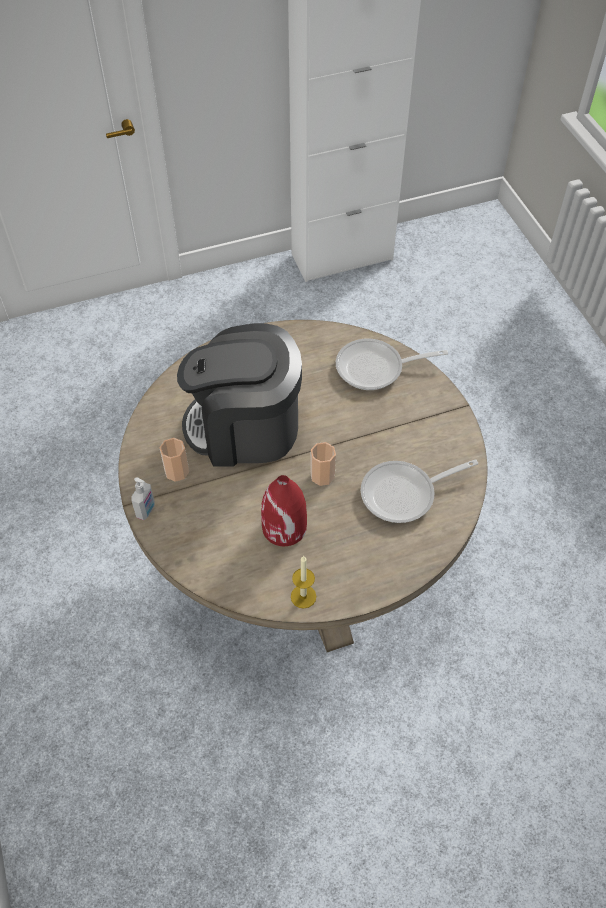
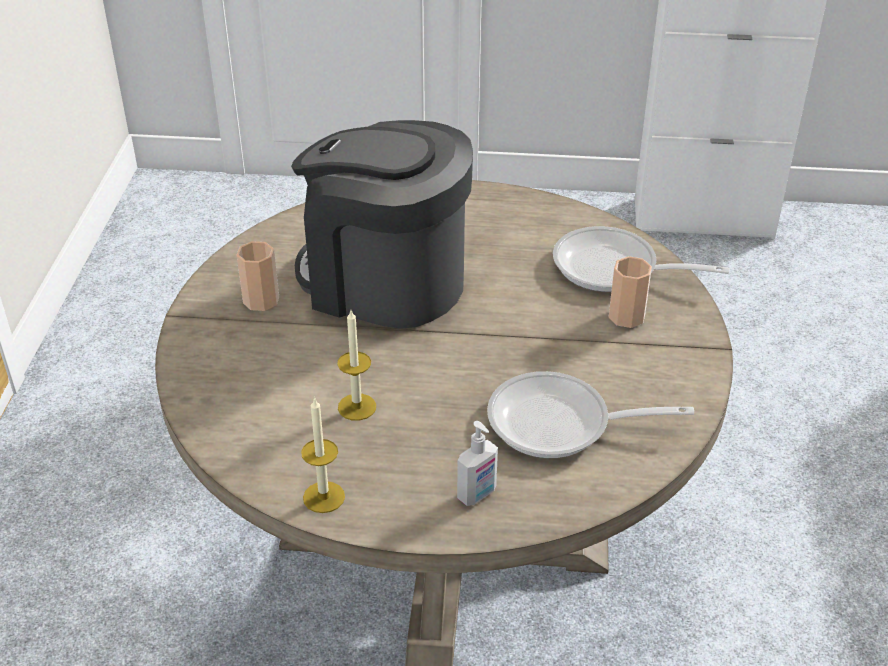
camera: 25 degrees right, 15 degrees down
soap dispenser [131,477,155,520] -> soap dispenser moved to [457,421,498,506]
red vase [261,475,307,546] -> candle [337,310,376,420]
cup [310,442,336,486] -> cup moved to [609,256,652,328]

